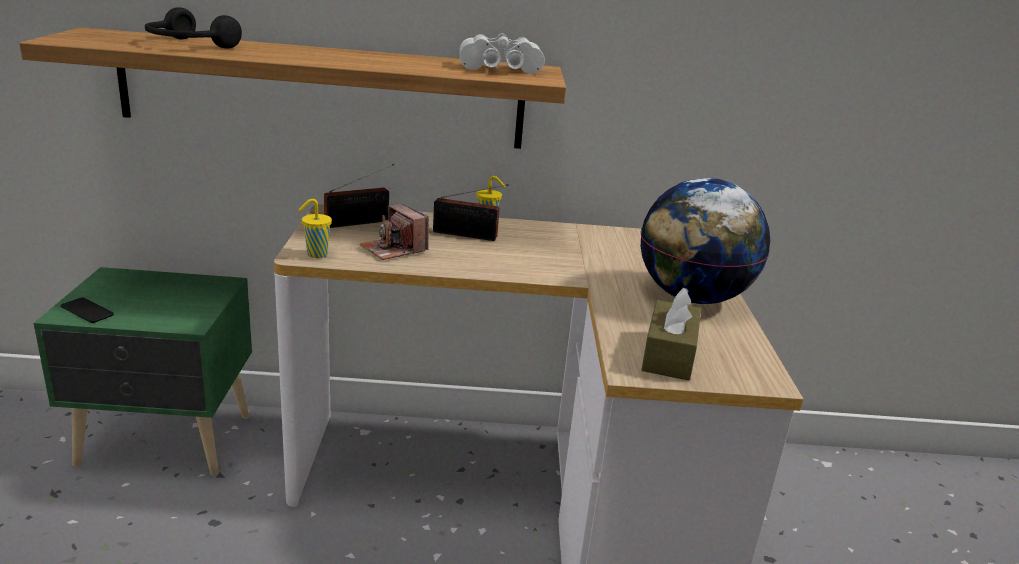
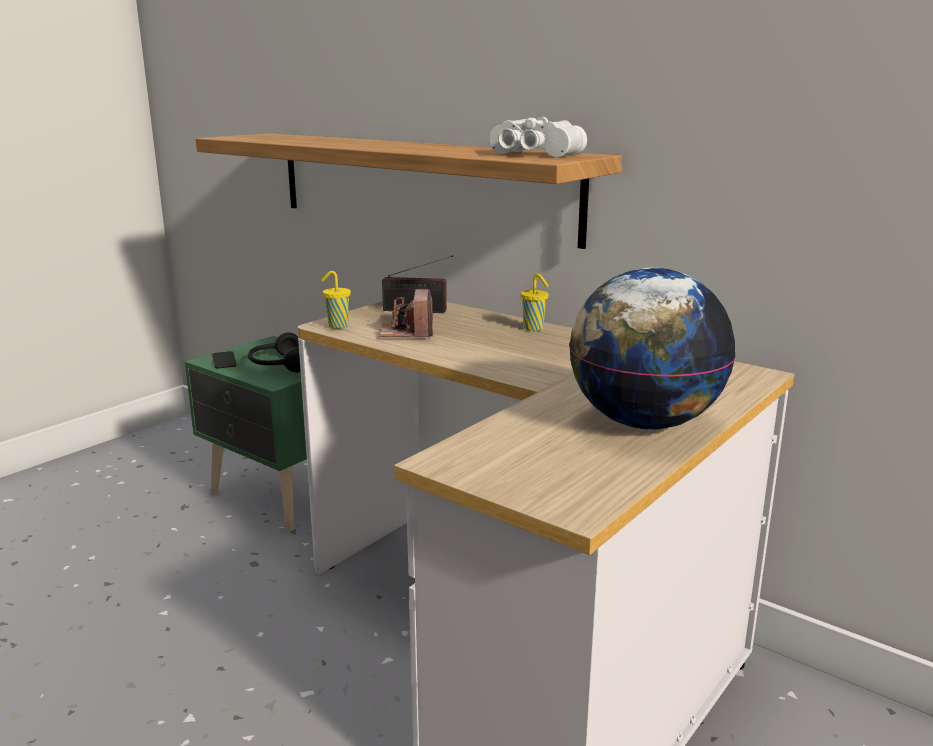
camera: 40 degrees right, 5 degrees down
black headphones [145,7,242,48] -> black headphones moved to [248,332,301,372]
radio [433,184,509,241] -> none
brown tissue box [642,287,701,381] -> none

